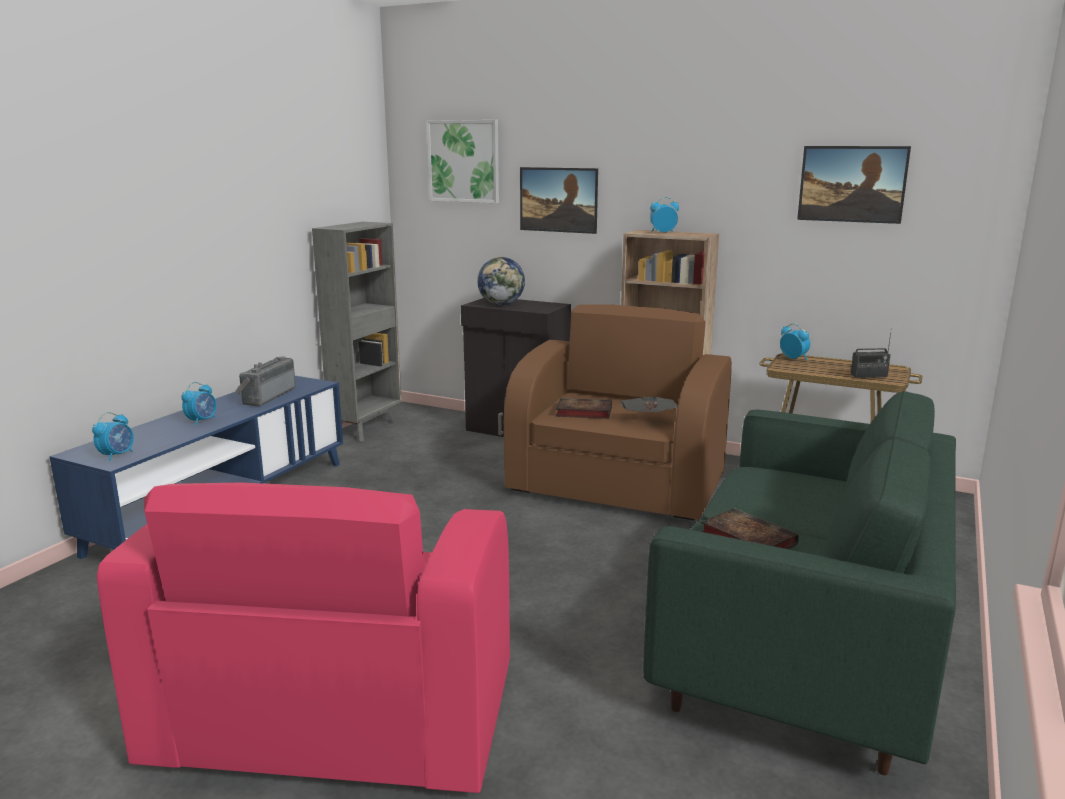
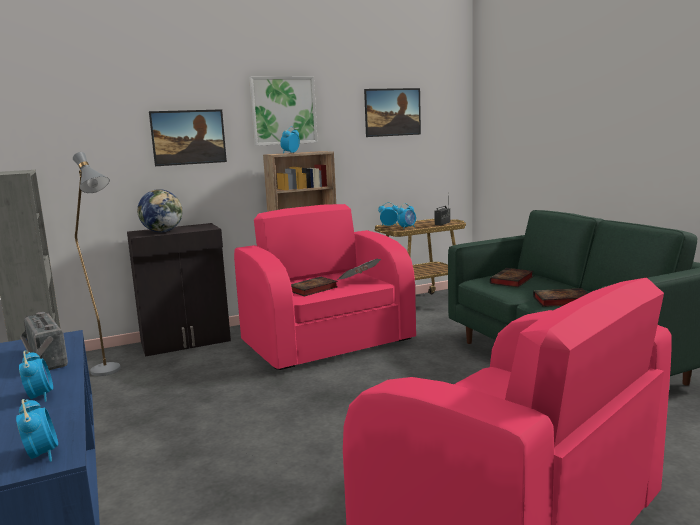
camera: 50 degrees left, 5 degrees down
picture [427,120,499,203] -> picture moved to [249,76,317,146]
brown armchair [504,305,732,520] -> pink armchair [234,204,416,370]
none -> grey floor lamp [73,152,121,376]
none -> alarm clock [397,203,416,229]
none -> book [490,268,533,287]

